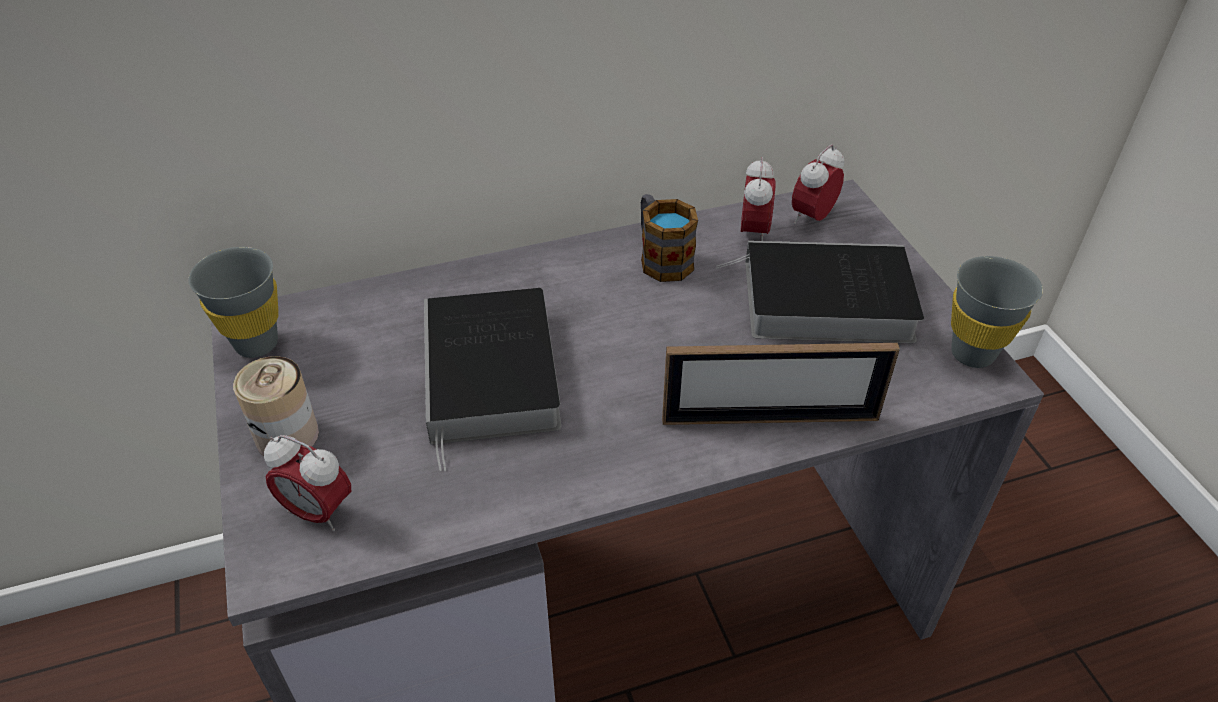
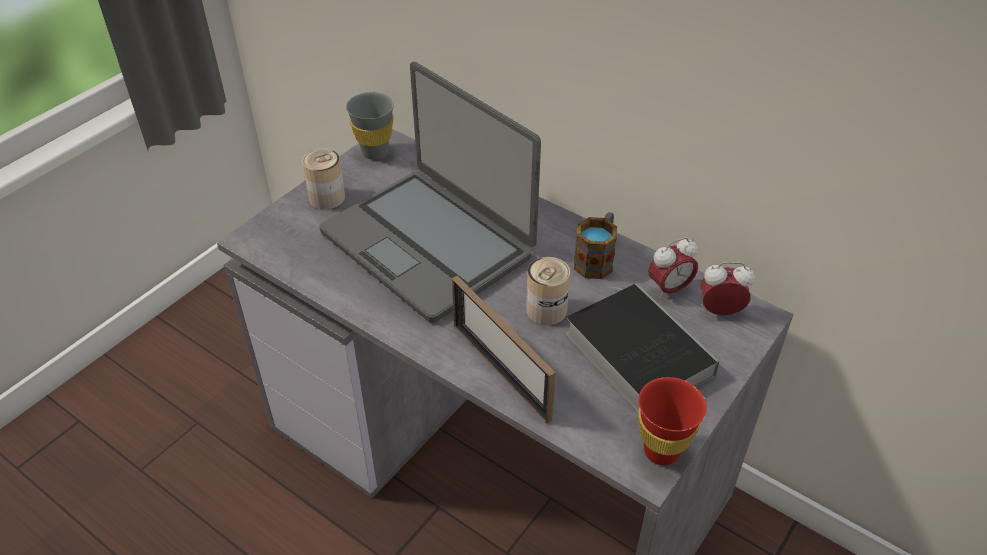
camera: 55 degrees right, 0 degrees up
alarm clock [264,435,351,531] -> none
book [424,288,561,471] -> laptop [319,62,541,322]
grey cup [951,256,1043,368] -> red cup [638,377,707,466]
none -> can [526,257,570,325]

